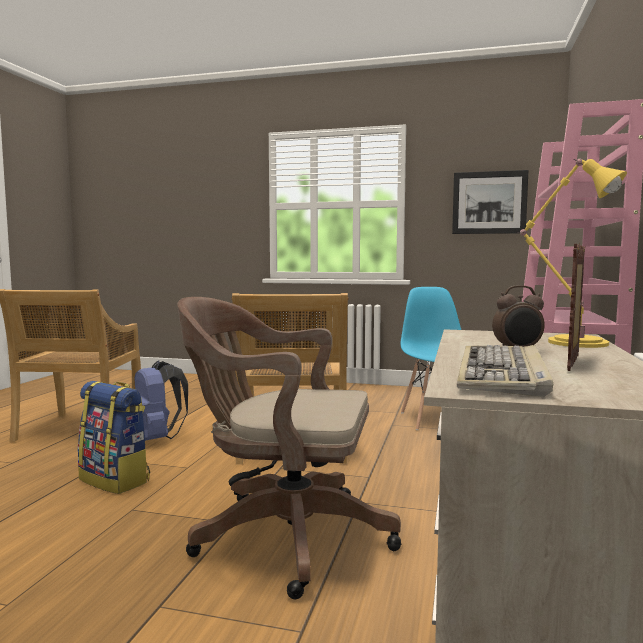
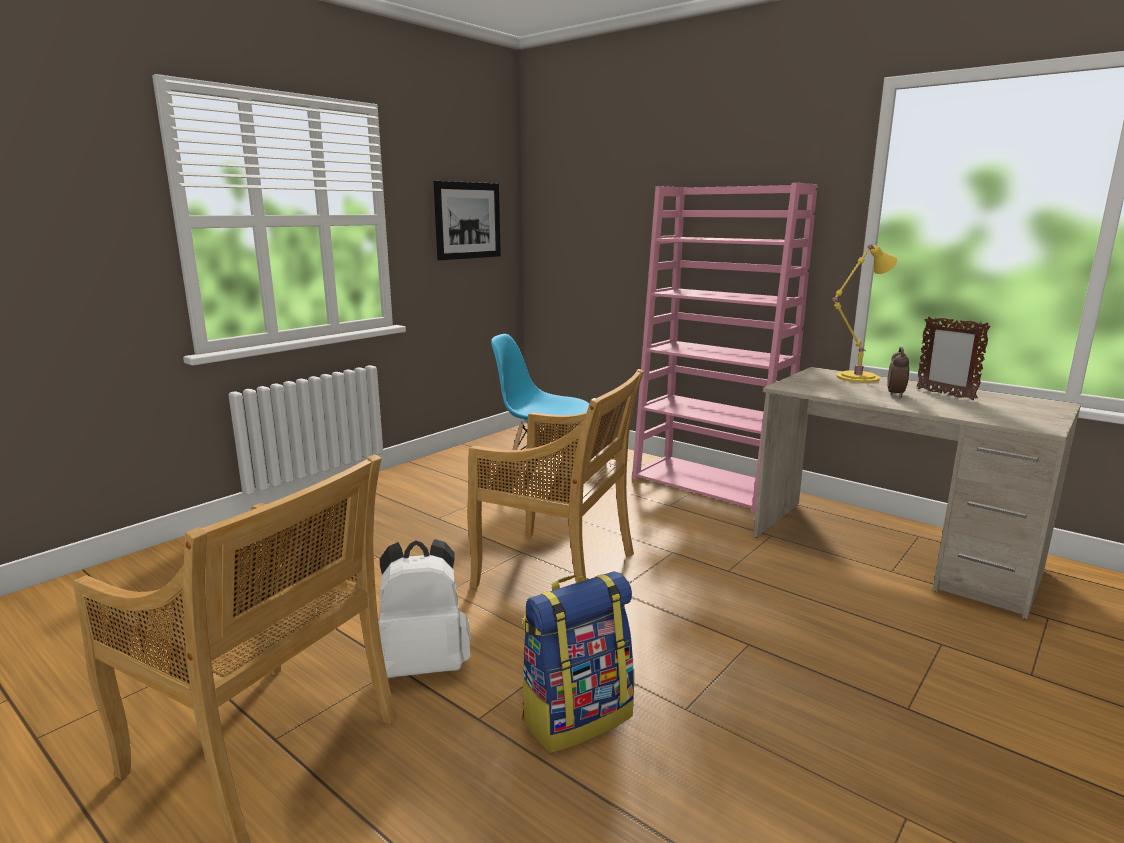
camera: 65 degrees left, 10 degrees up
blue backpack [134,360,188,441] -> white backpack [378,539,471,678]
brown office chair [177,297,401,599] -> none
keyboard [457,345,553,397] -> none

